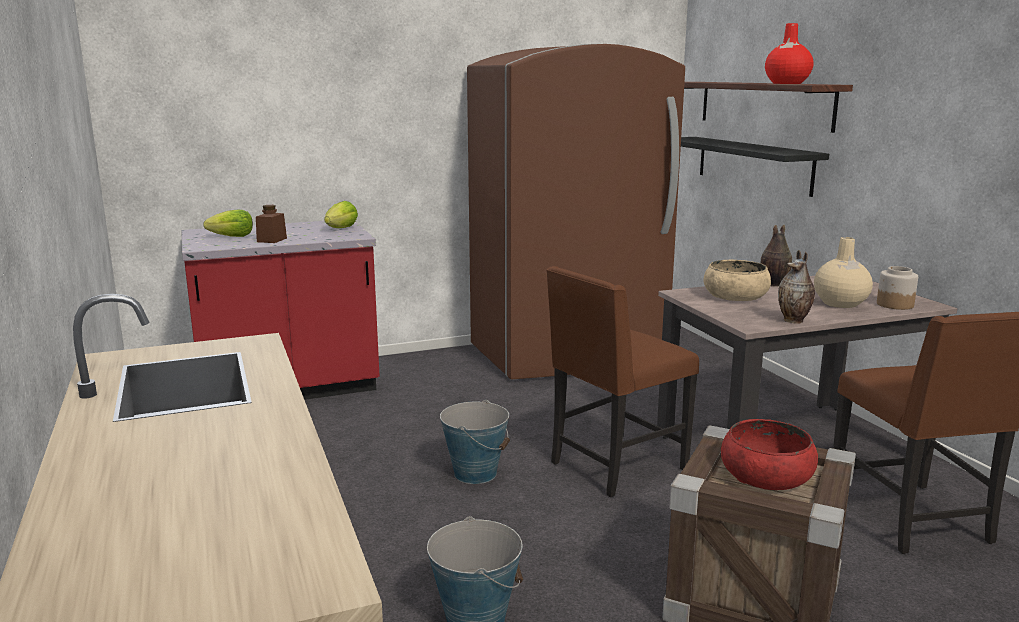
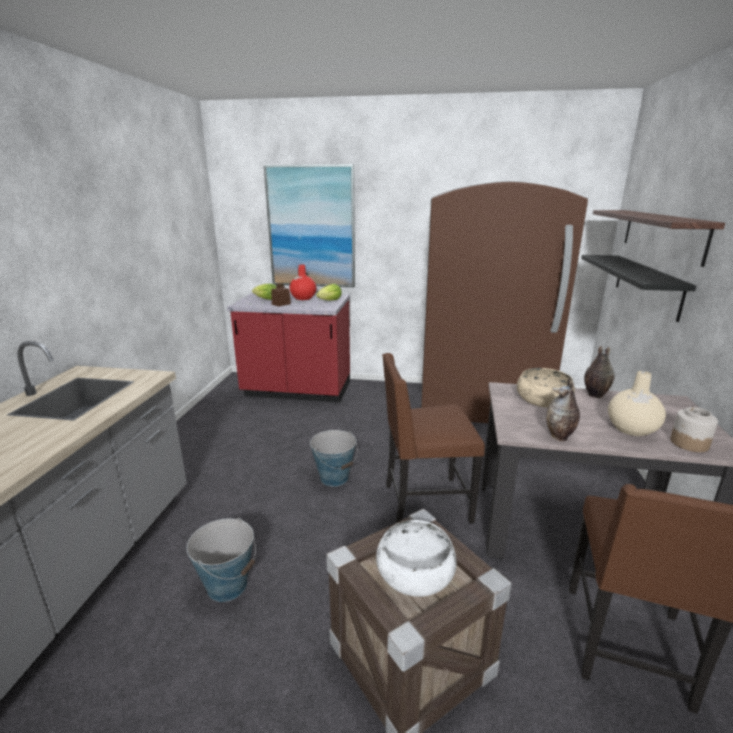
camera: 30 degrees right, 5 degrees up
red bowl [721,419,818,490] -> white bowl [376,520,457,597]
red vase [765,23,814,84] -> red vase moved to [290,265,317,300]
none -> picture [264,164,355,287]

